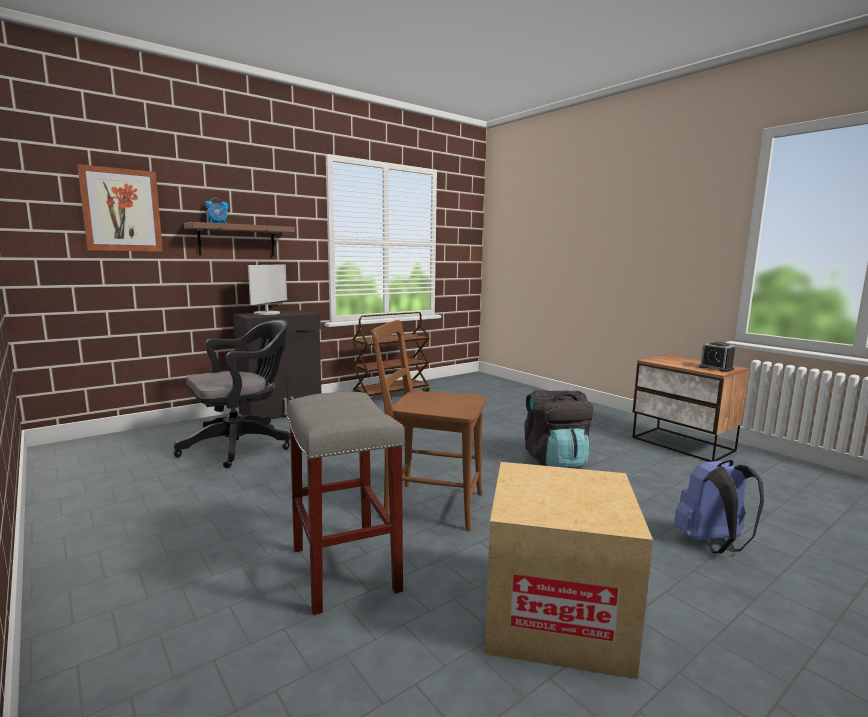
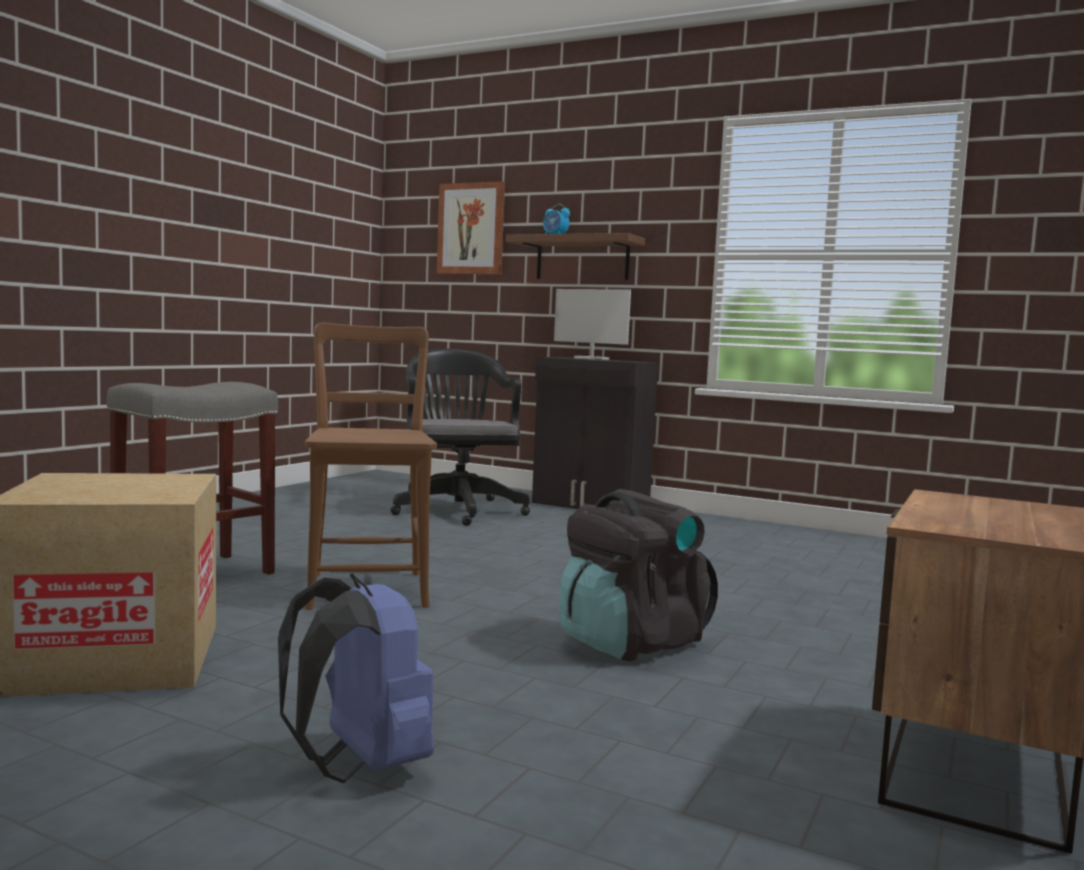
camera: 65 degrees right, 5 degrees down
black office chair [174,320,290,468] -> black office chair turned 135 degrees counterclockwise [391,348,530,526]
monitor [248,264,287,315] -> monitor turned 45 degrees clockwise [554,289,631,360]
brown cart [352,312,429,399] -> none
alarm clock [699,342,735,372] -> none

